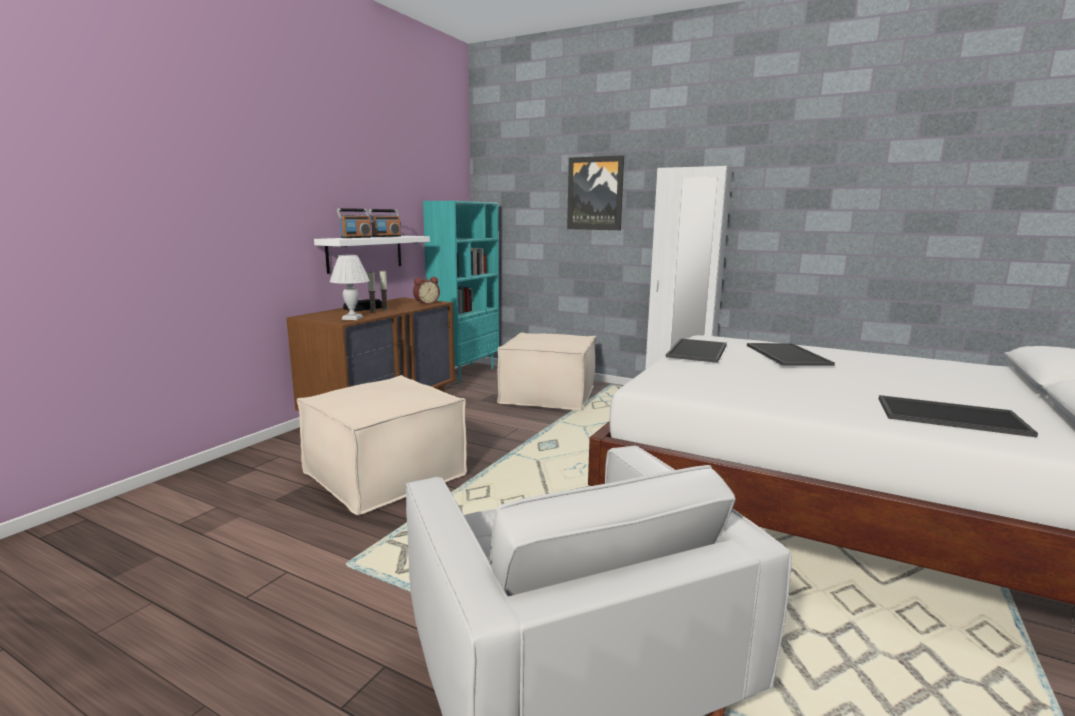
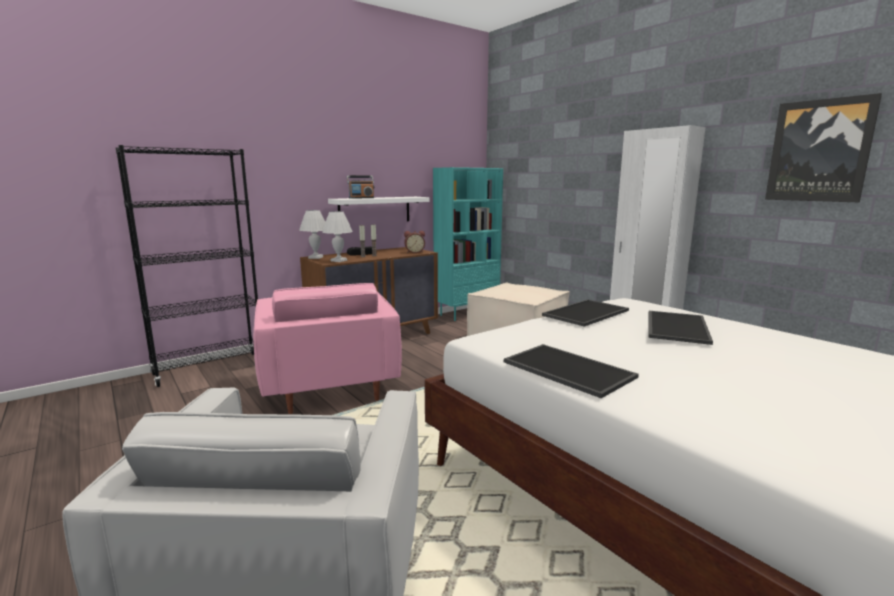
camera: 25 degrees right, 0 degrees up
beige ottoman [297,375,467,515] -> pink armchair [253,283,402,414]
radio [368,209,401,237] -> none
picture [567,155,624,230] -> picture moved to [765,93,882,202]
tray [879,395,1038,437] -> tray moved to [504,344,639,398]
none -> black bookcase [116,145,258,387]
none -> white table lamp [299,210,325,259]

